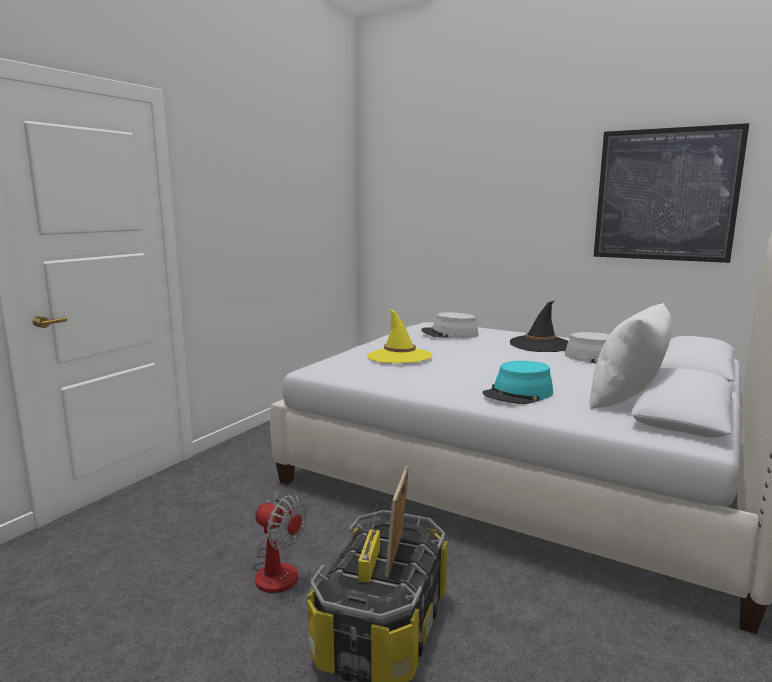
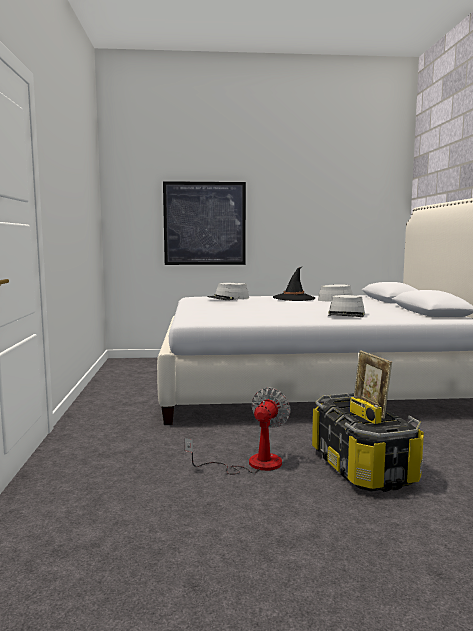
camera: 35 degrees left, 5 degrees down
fan [253,490,307,593] -> fan turned 60 degrees counterclockwise [185,387,291,475]
yellow hat [367,309,432,363] -> none
turquoise hat [483,361,553,404] -> grey hat [328,295,365,317]
white pillow [590,303,672,409] -> none
picture [594,123,749,263] -> picture moved to [163,181,246,265]

